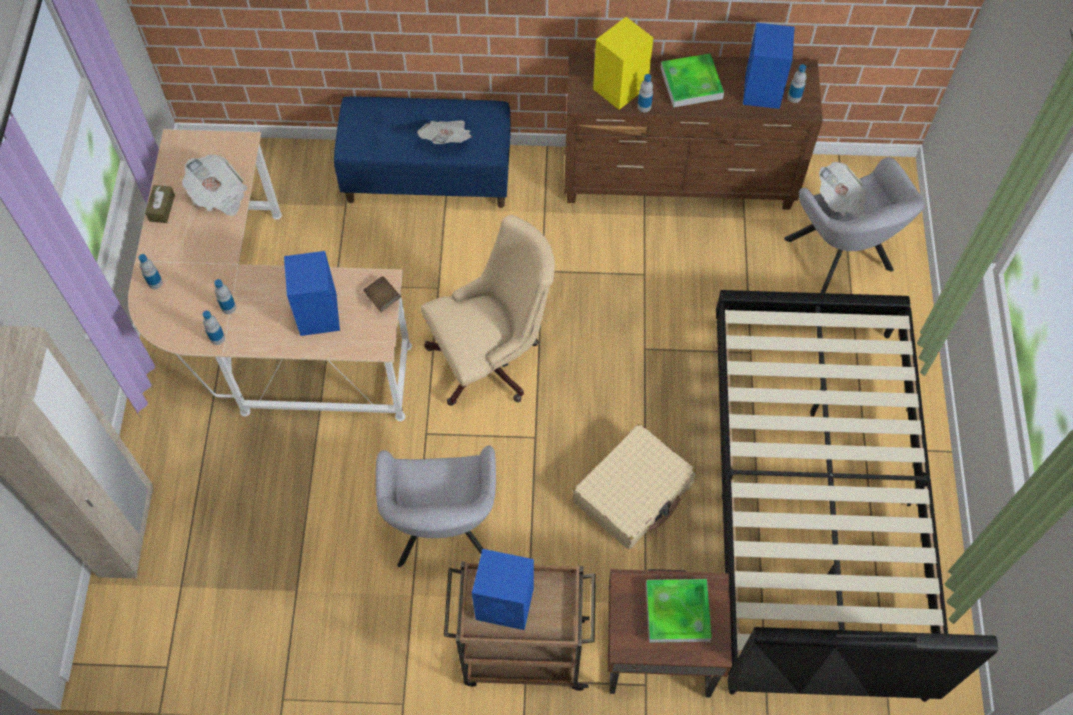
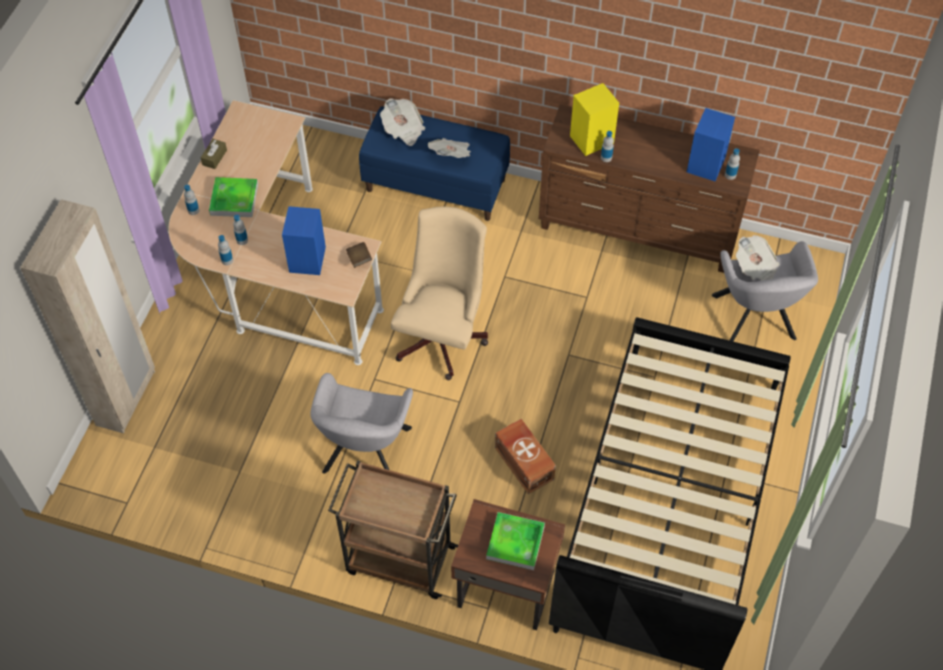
camera: 15 degrees right, 5 degrees down
newspaper [182,154,247,216] -> newspaper moved to [380,98,425,146]
beige office chair [421,215,555,406] -> beige office chair turned 60 degrees counterclockwise [391,207,488,380]
blue speaker [472,549,534,630] -> none
beige suitcase [573,424,696,549] -> brown storage box [495,419,556,494]
tray [661,54,724,107] -> tray moved to [209,177,258,217]

